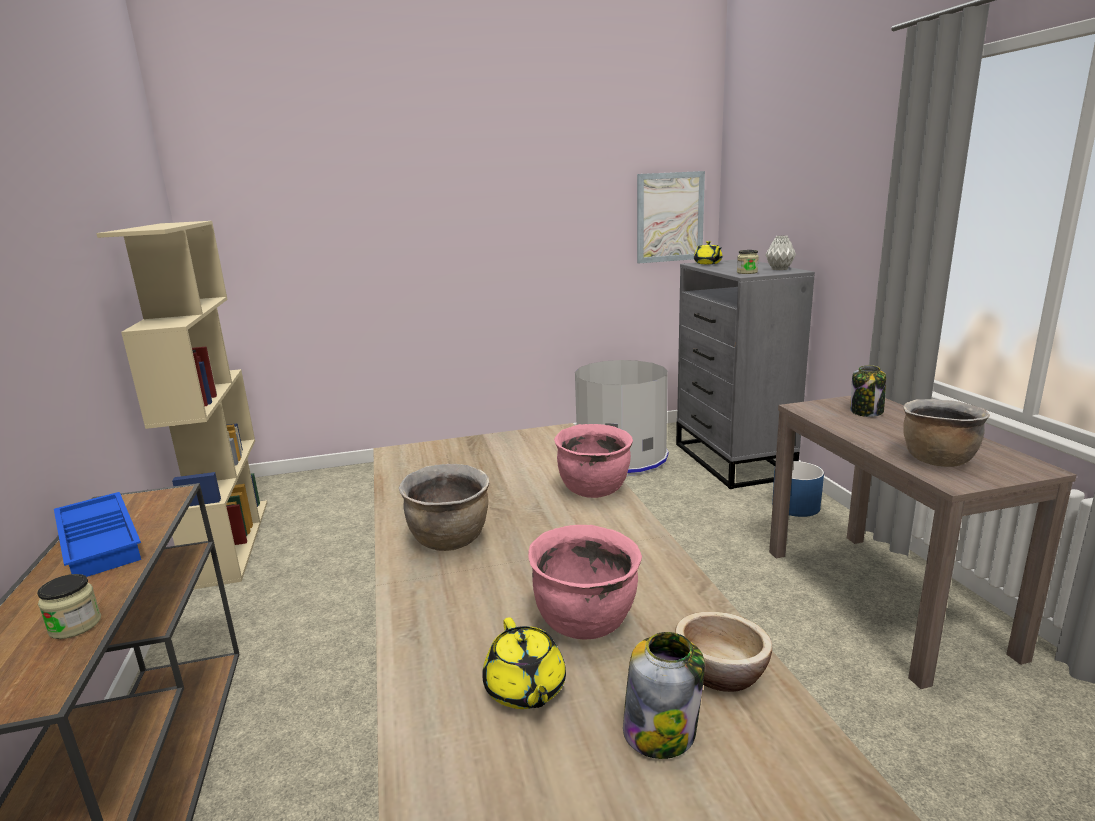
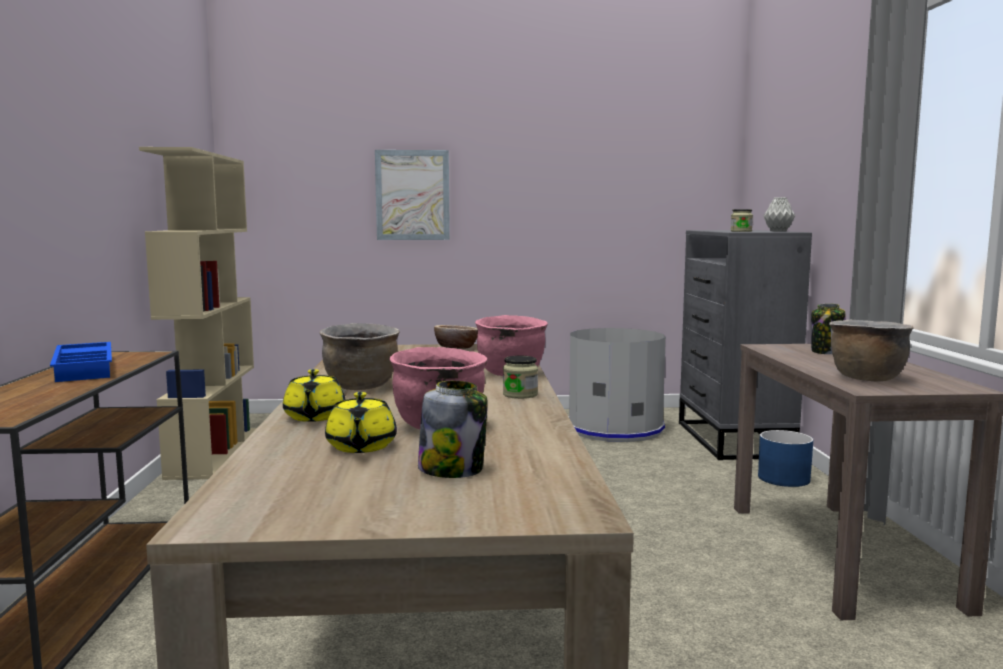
camera: 10 degrees right, 10 degrees down
jar [37,574,101,639] -> jar moved to [503,356,538,399]
picture [637,171,705,263] -> picture moved to [375,150,450,240]
bowl [675,612,772,692] -> bowl moved to [434,325,478,349]
yellow teapot [694,241,723,264] -> yellow teapot moved to [283,369,346,422]

